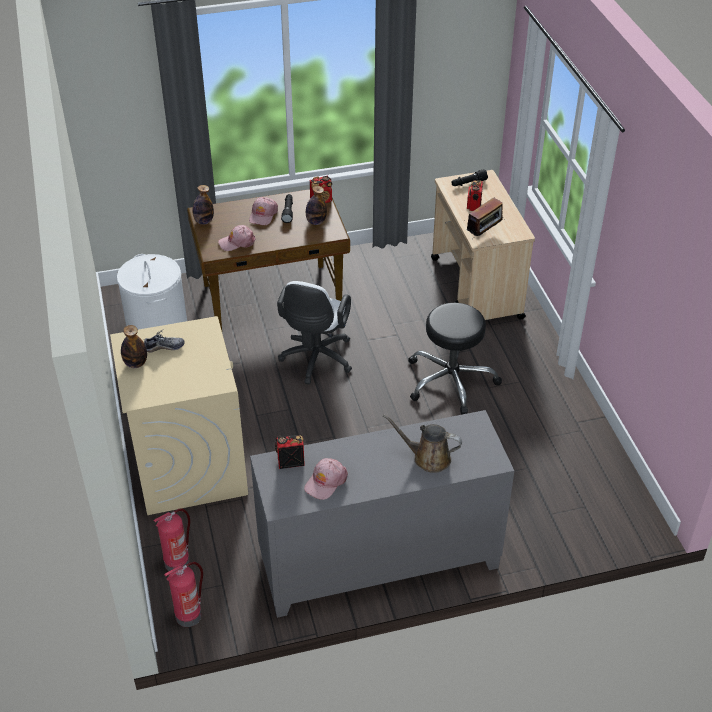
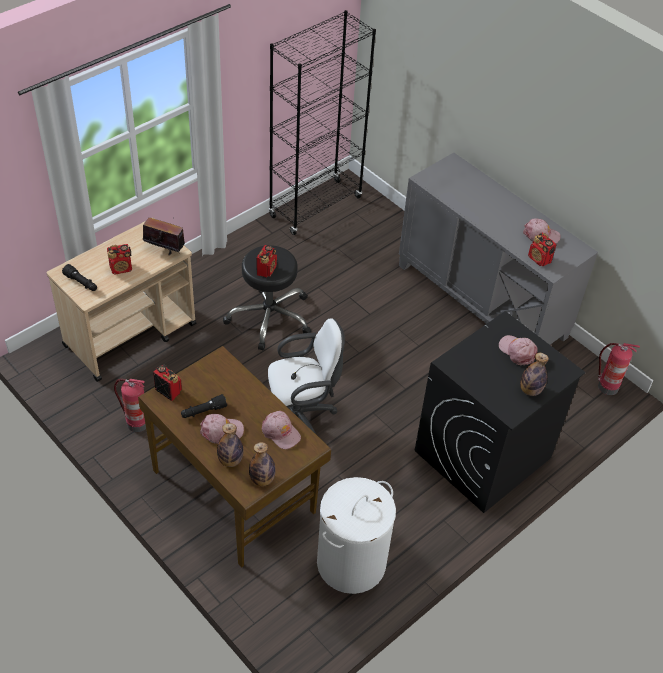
camera: 120 degrees left, 5 degrees up
beige washing machine [110,316,248,515] -> black washing machine [415,311,585,513]
shoe [144,329,185,352] -> none
fire extinguisher [154,509,190,571] -> fire extinguisher moved to [114,379,146,432]
bottle [306,186,327,225] -> bottle moved to [217,423,243,467]
brown watering can [383,415,462,473] -> none
none -> radio [257,245,277,278]
none -> black bookcase [269,10,376,235]
none -> pink cap [499,335,538,365]

